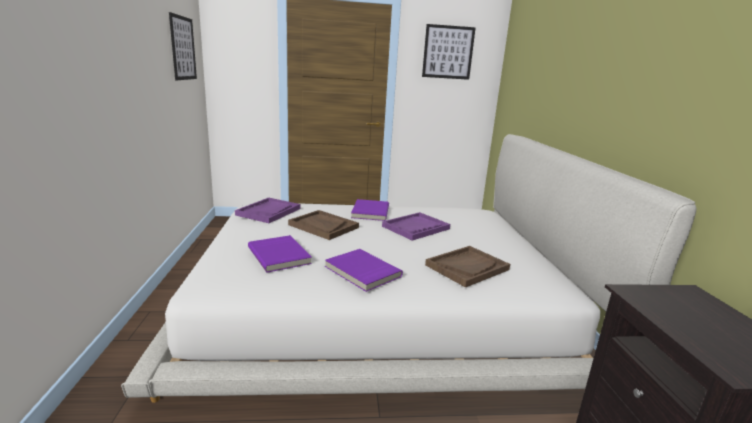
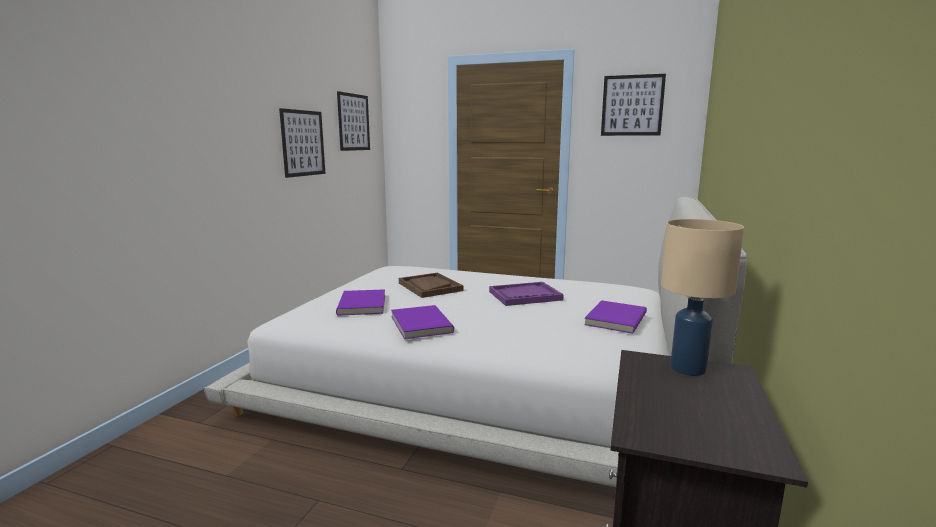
camera: 25 degrees right, 5 degrees down
purple tray [235,198,300,223] -> none
purple book [351,199,389,221] -> purple book moved to [584,300,647,334]
brown tray [425,246,510,288] -> none
none -> picture [279,108,325,178]
none -> beige table lamp [661,219,744,376]

